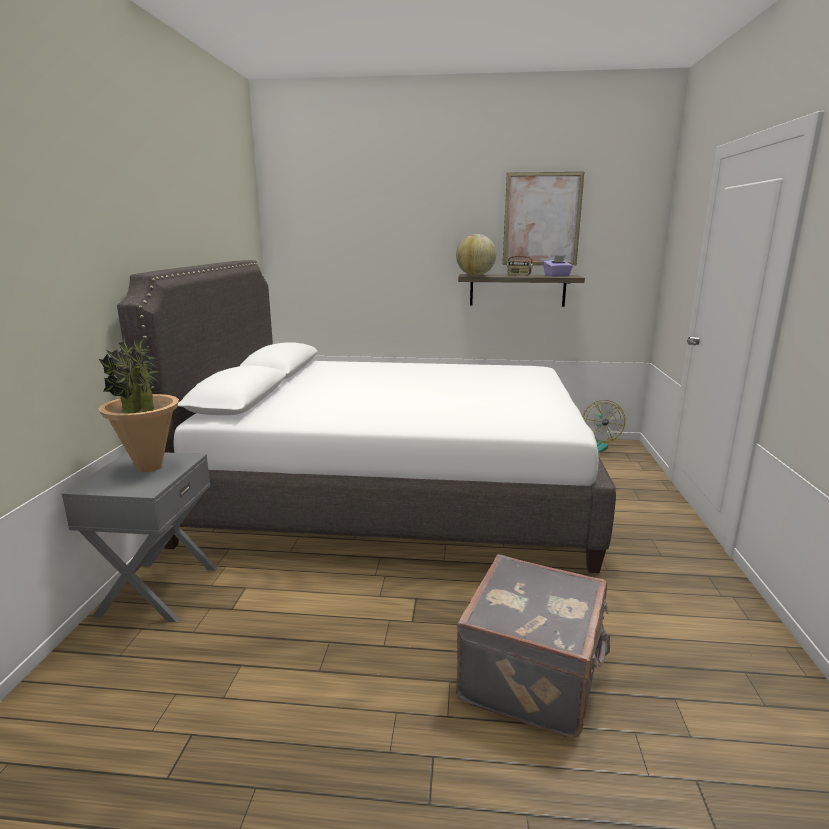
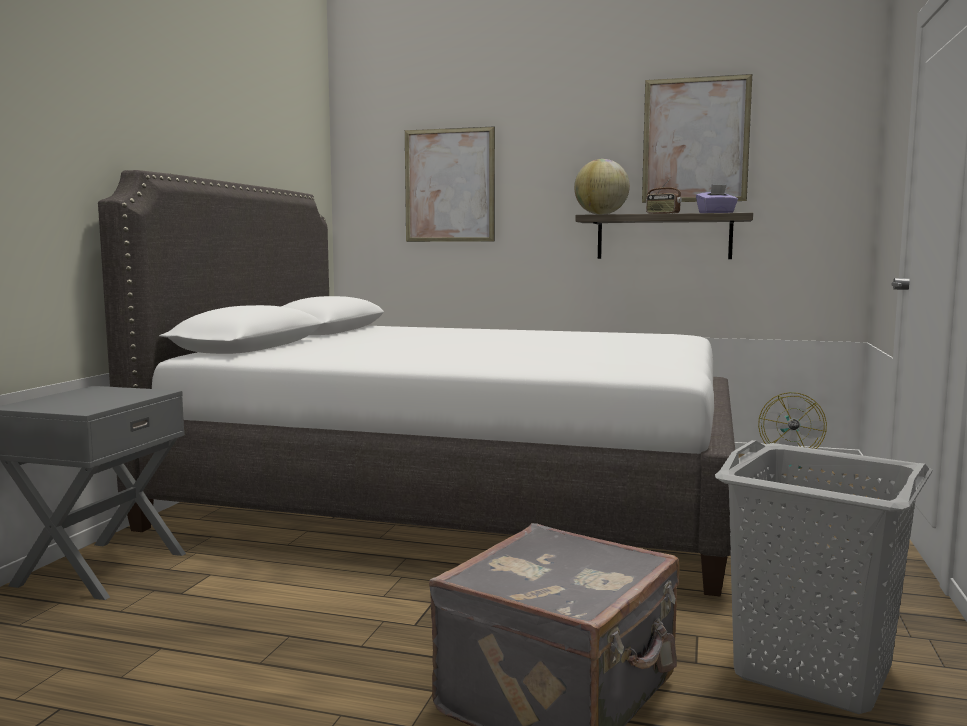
camera: 10 degrees right, 10 degrees down
potted plant [99,336,179,472] -> none
none -> picture [405,127,495,242]
none -> grey laundry basket [715,440,932,714]

